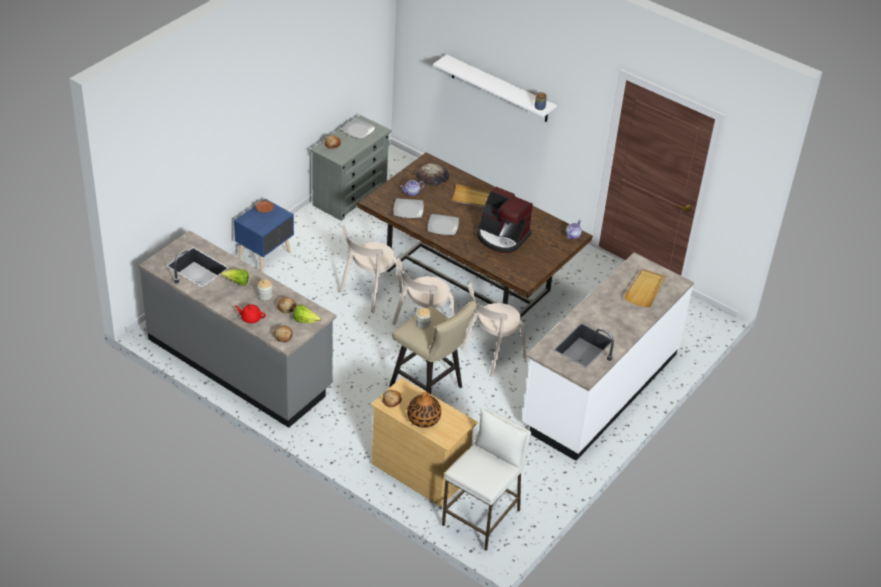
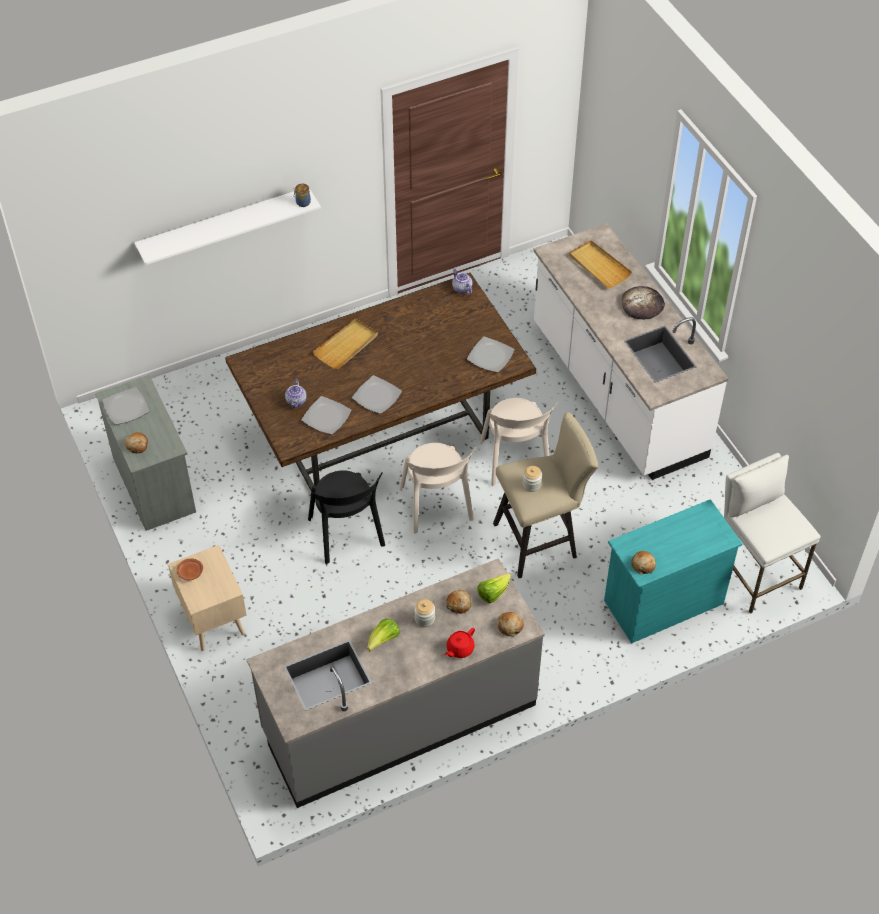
camera: 60 degrees left, 10 degrees up
blue nightstand [234,199,294,272] -> beige nightstand [168,545,247,651]
beige chair [340,225,403,313] -> black chair [308,470,385,564]
beige dresser [371,377,478,507] -> turquoise dresser [604,499,743,643]
vase [407,392,441,428] -> none
bread [416,163,449,185] -> bread moved to [621,286,665,320]
coffee machine [477,187,533,253] -> none
none -> plate [467,336,515,373]

